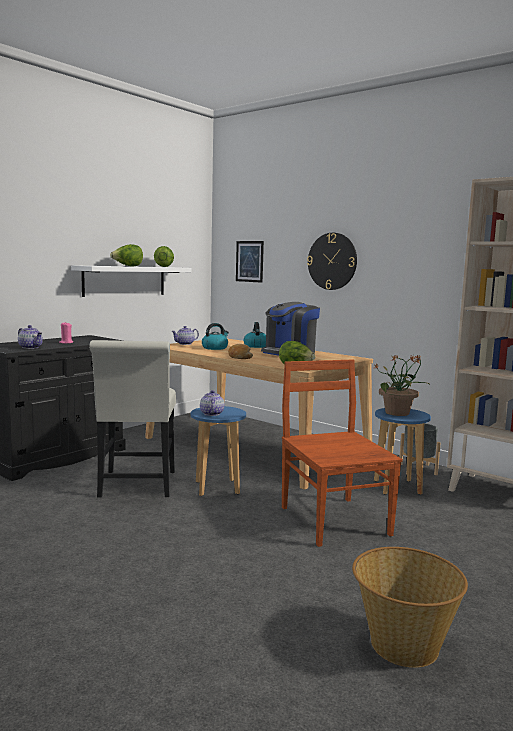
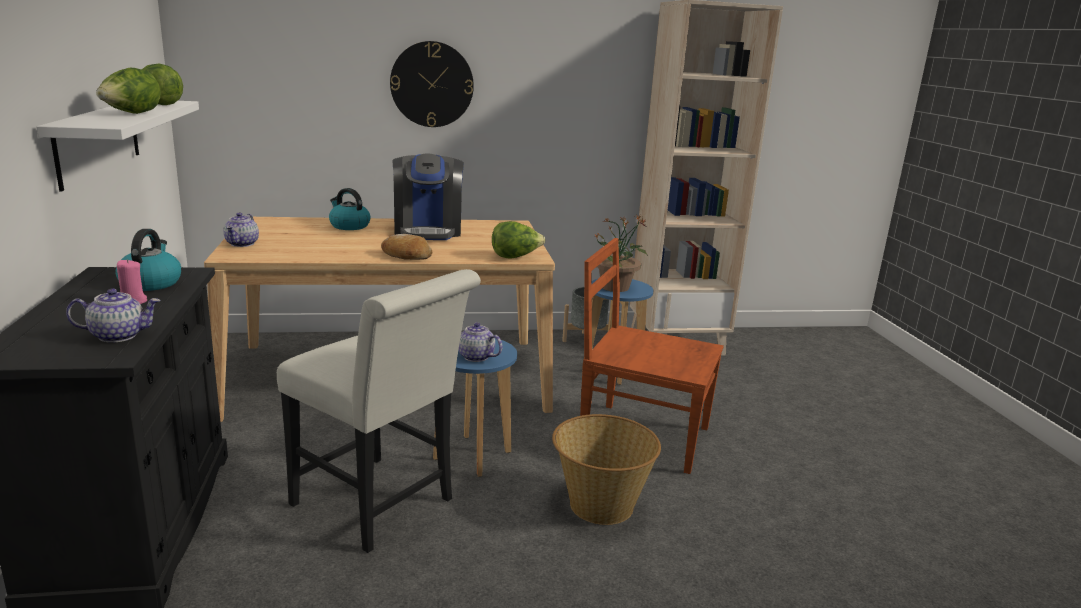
camera: 50 degrees left, 10 degrees up
kettle [202,323,229,350] -> kettle moved to [115,229,181,291]
picture [236,241,264,283] -> none
basket [352,547,468,668] -> basket moved to [552,414,661,525]

